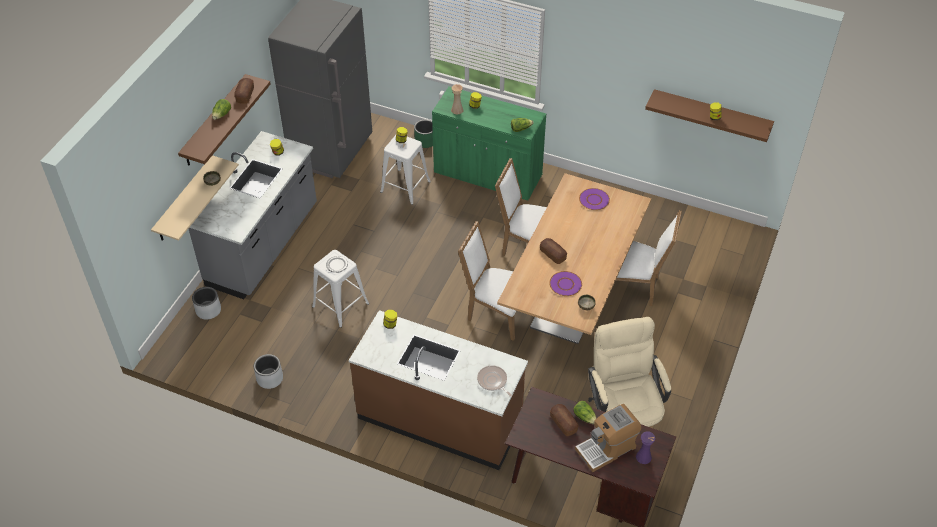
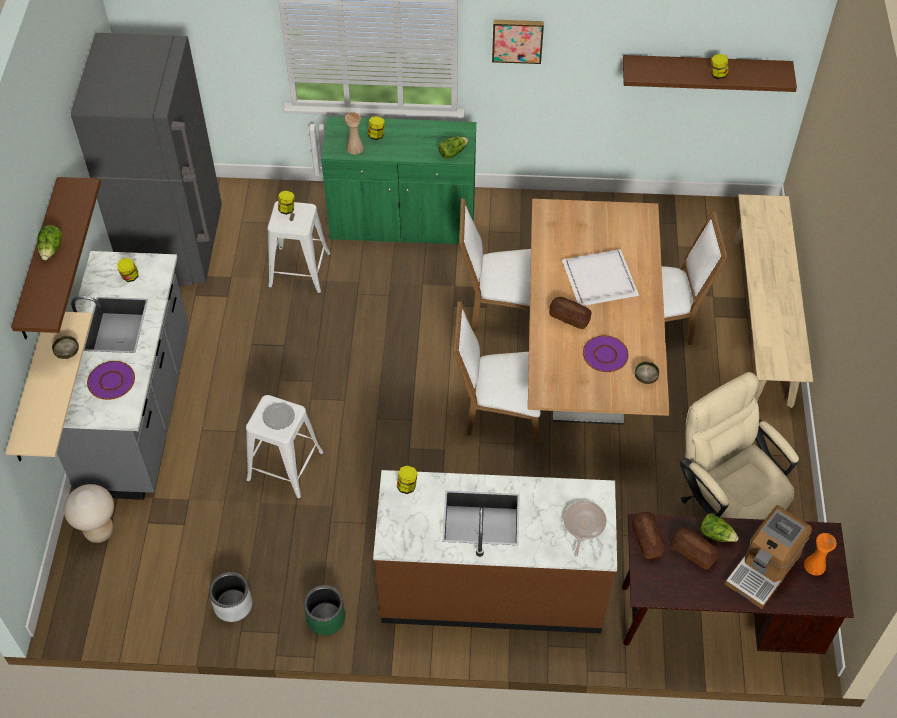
camera: 20 degrees left, 5 degrees up
grey planter [192,287,221,320] -> beige stool [64,484,114,543]
bread [234,78,254,104] -> bread moved to [632,512,665,559]
green planter [414,119,433,148] -> green planter moved to [304,585,345,636]
frying pan [477,365,512,397] -> frying pan turned 75 degrees clockwise [564,501,607,556]
purple plate [579,188,610,210] -> purple plate moved to [87,361,135,400]
purple vase [636,431,655,464] -> orange vase [804,533,837,576]
none -> picture [492,20,544,64]
none -> white tray [562,249,639,306]
none -> beige bench [734,194,813,408]

